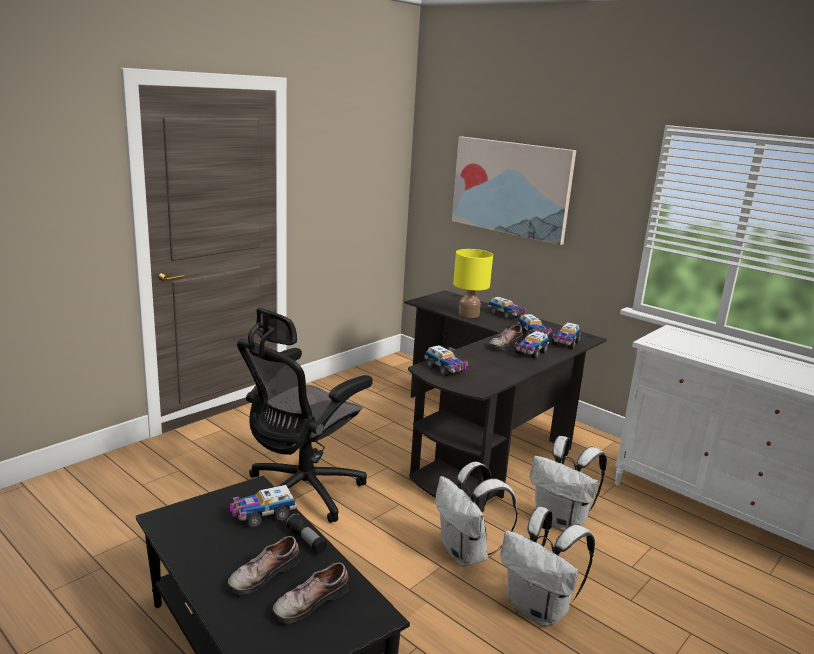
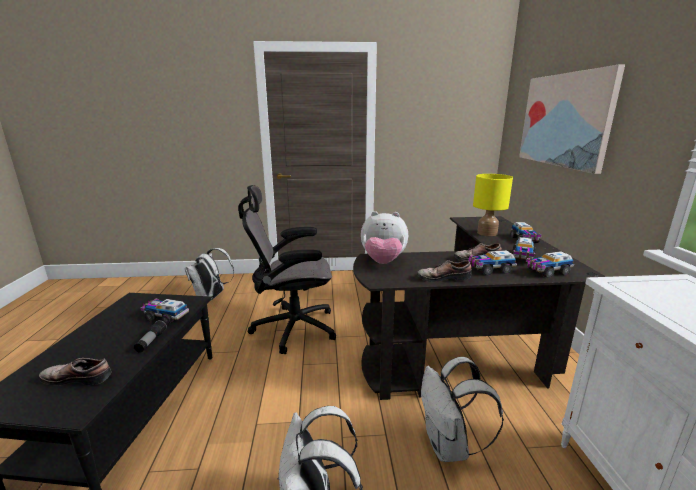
camera: 45 degrees right, 0 degrees up
shoe [228,536,300,595] -> shoe moved to [417,260,472,282]
toy truck [424,345,468,376] -> plush toy [361,211,408,264]
white backpack [435,462,518,567] -> white backpack moved to [185,248,234,301]

